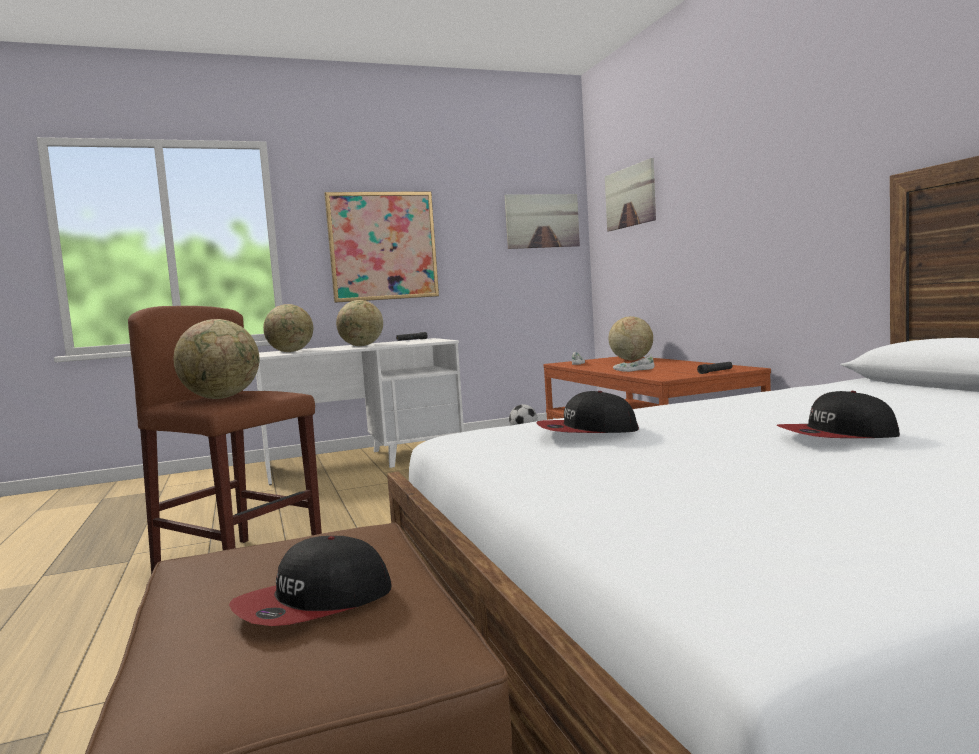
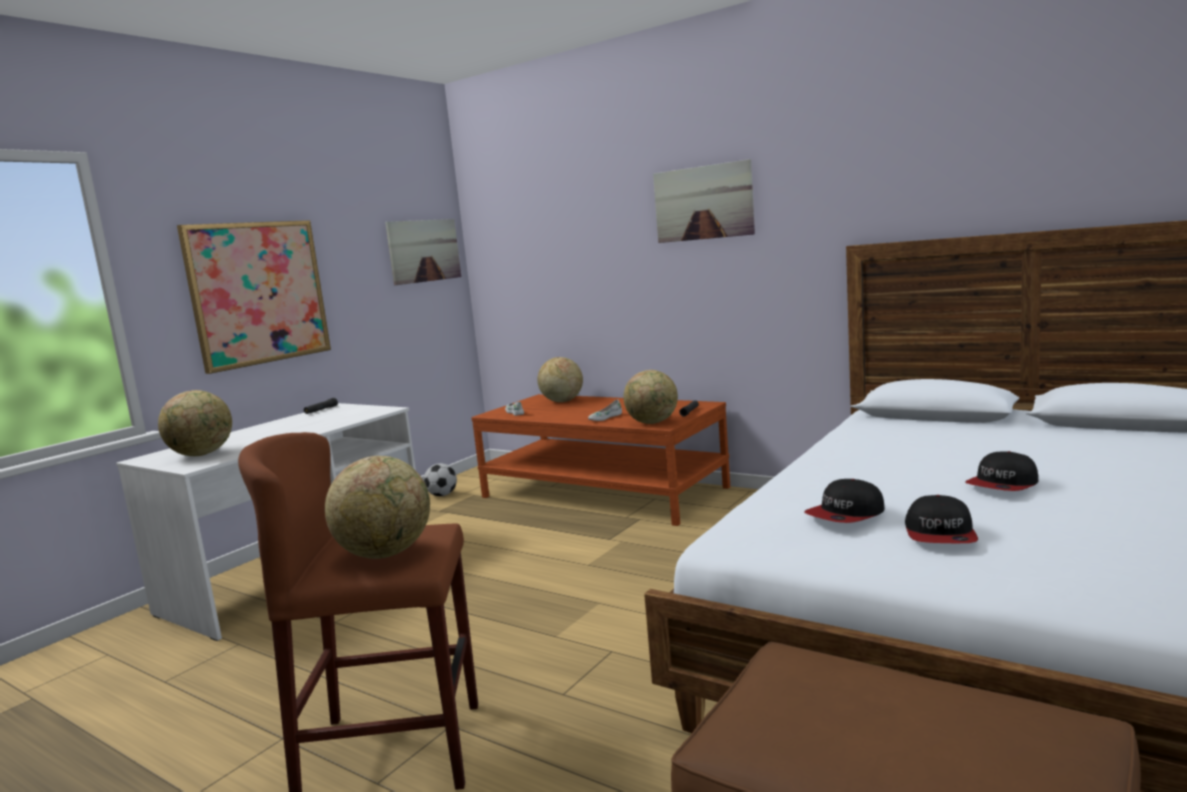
camera: 35 degrees left, 5 degrees up
cap [229,536,392,626] -> cap moved to [905,495,978,543]
globe [336,300,383,346] -> globe moved to [623,370,678,424]
picture [605,158,656,231] -> picture moved to [653,159,755,243]

